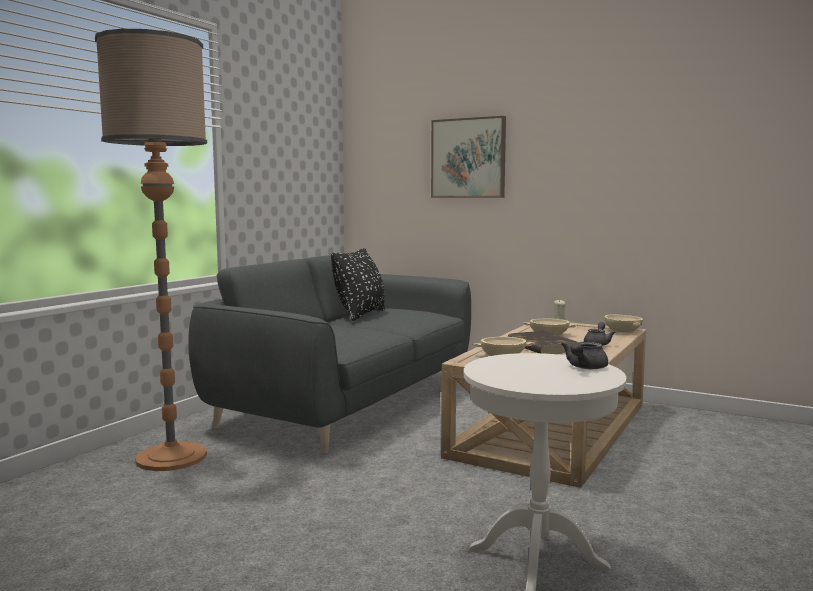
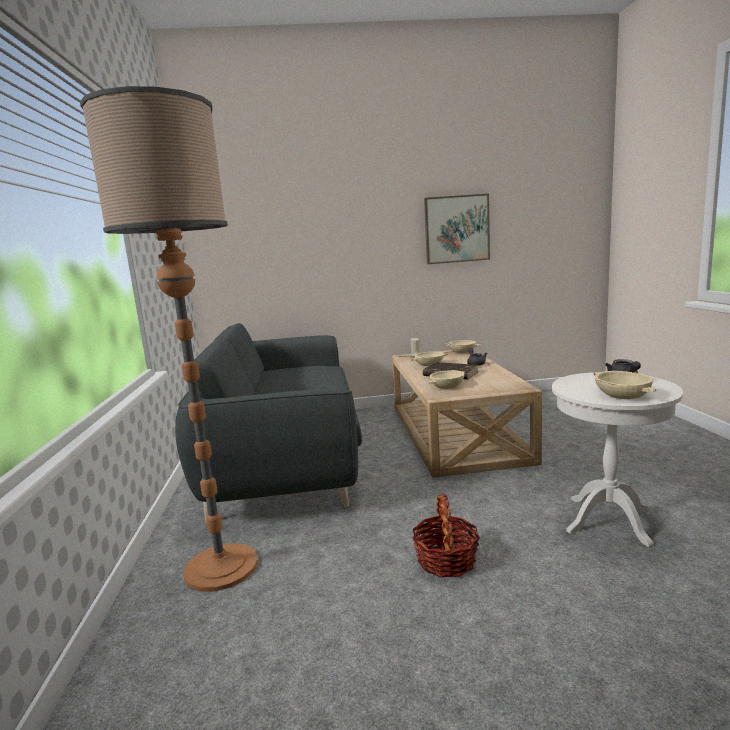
camera: 35 degrees left, 5 degrees up
black pillow [331,248,385,321] -> none
picture [431,116,506,198] -> picture moved to [424,194,490,264]
none -> basket [413,494,480,577]
none -> beige bowl [594,371,656,399]

